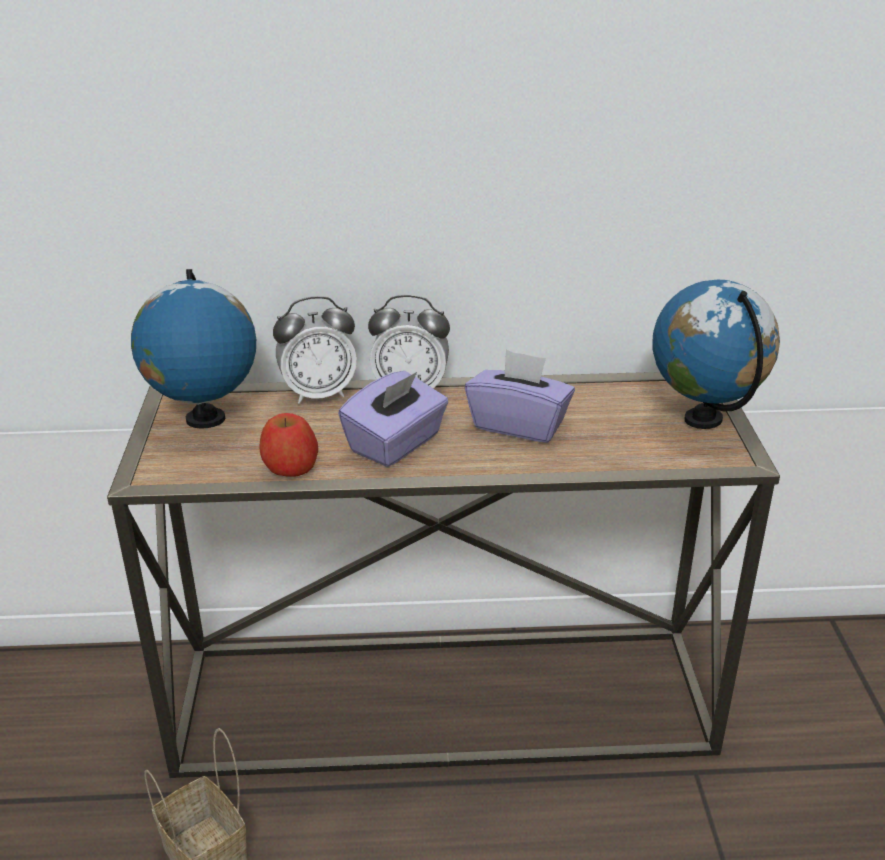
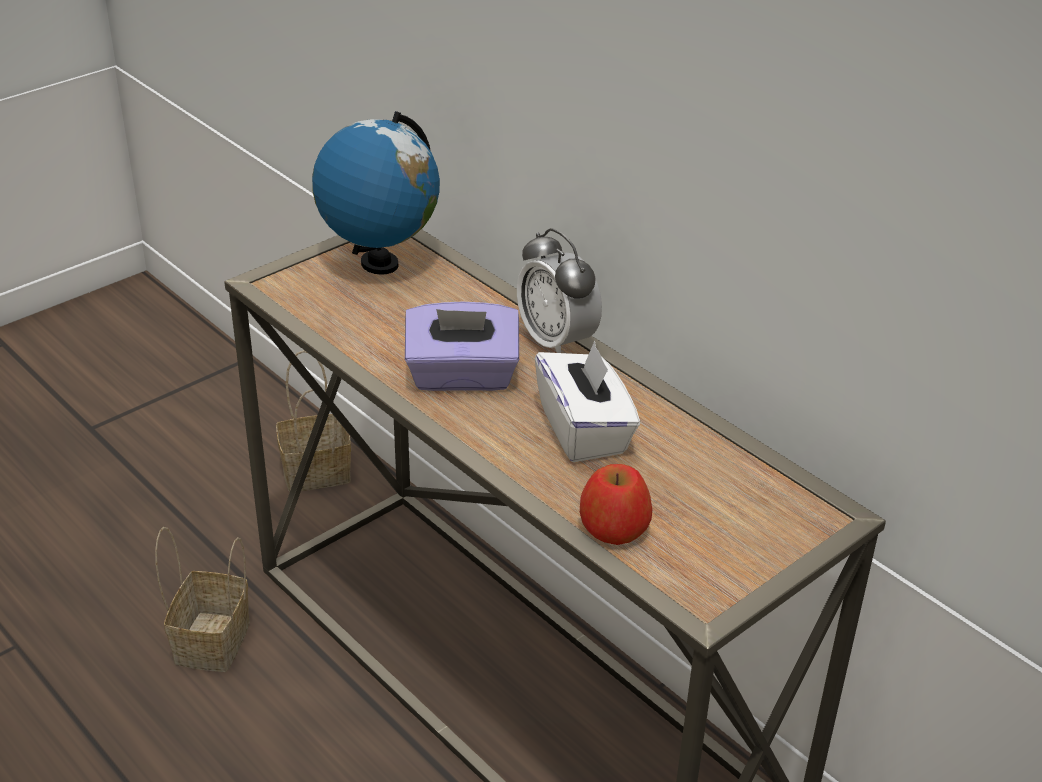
camera: 50 degrees right, 5 degrees up
apple [260,413,318,477] -> apple moved to [580,464,652,545]
alarm clock [273,296,357,404] -> none
purple tissue box [465,350,575,443] -> white tissue box [535,341,640,462]
globe [653,280,780,429] -> none
none -> basket [276,350,351,492]

